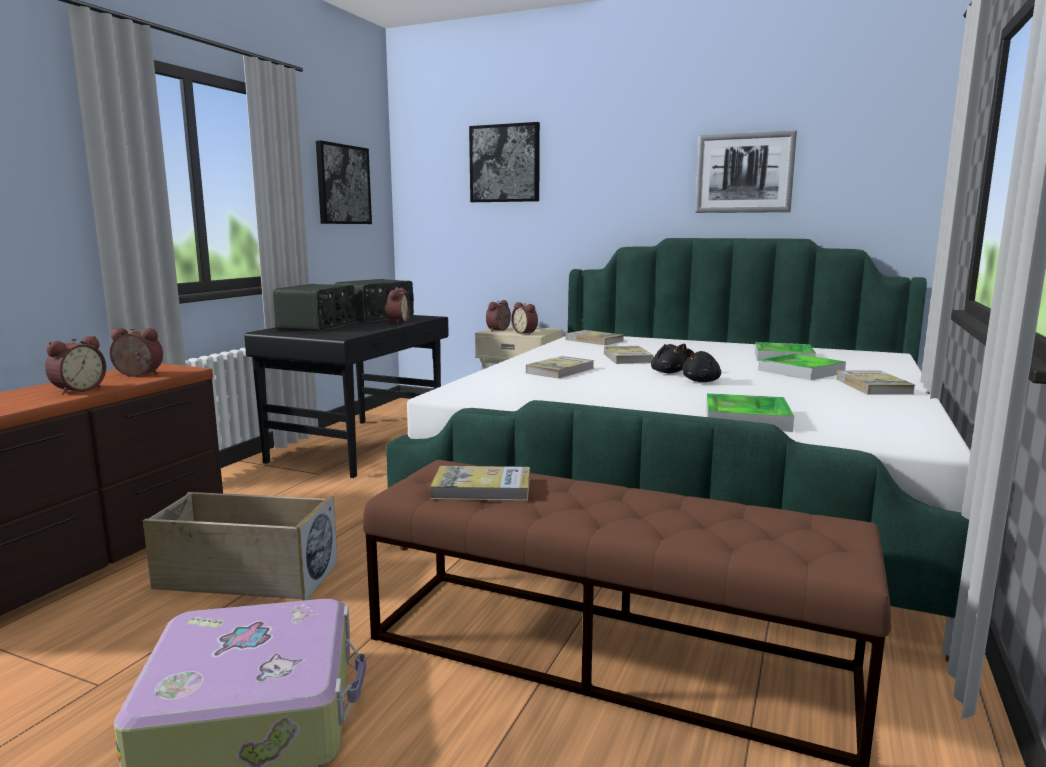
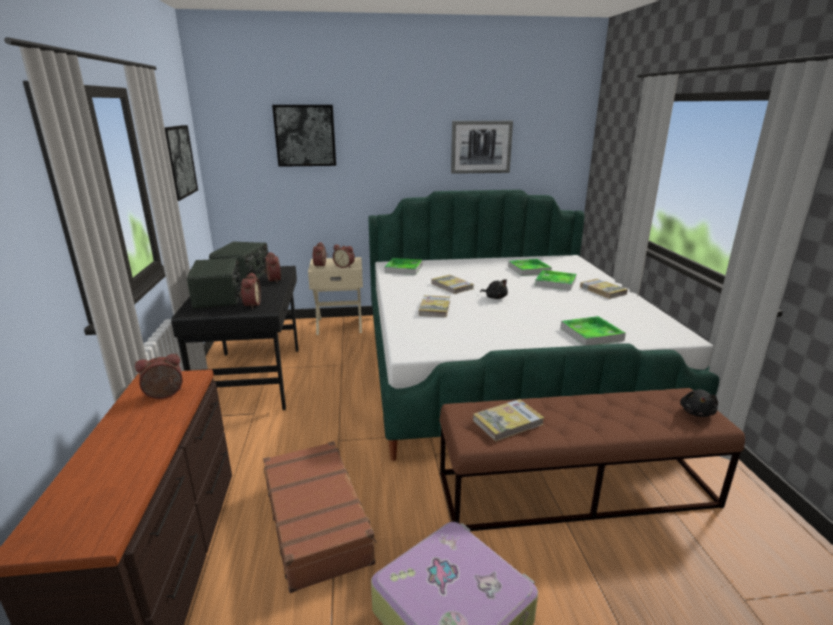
camera: 30 degrees left, 10 degrees up
alarm clock [45,336,106,395] -> alarm clock moved to [239,272,261,309]
beige storage box [143,492,338,601] -> brown suitcase [263,441,377,593]
book [566,330,624,345] -> tray [384,258,422,275]
black plush toy [682,348,721,382] -> black plush toy moved to [680,389,718,417]

